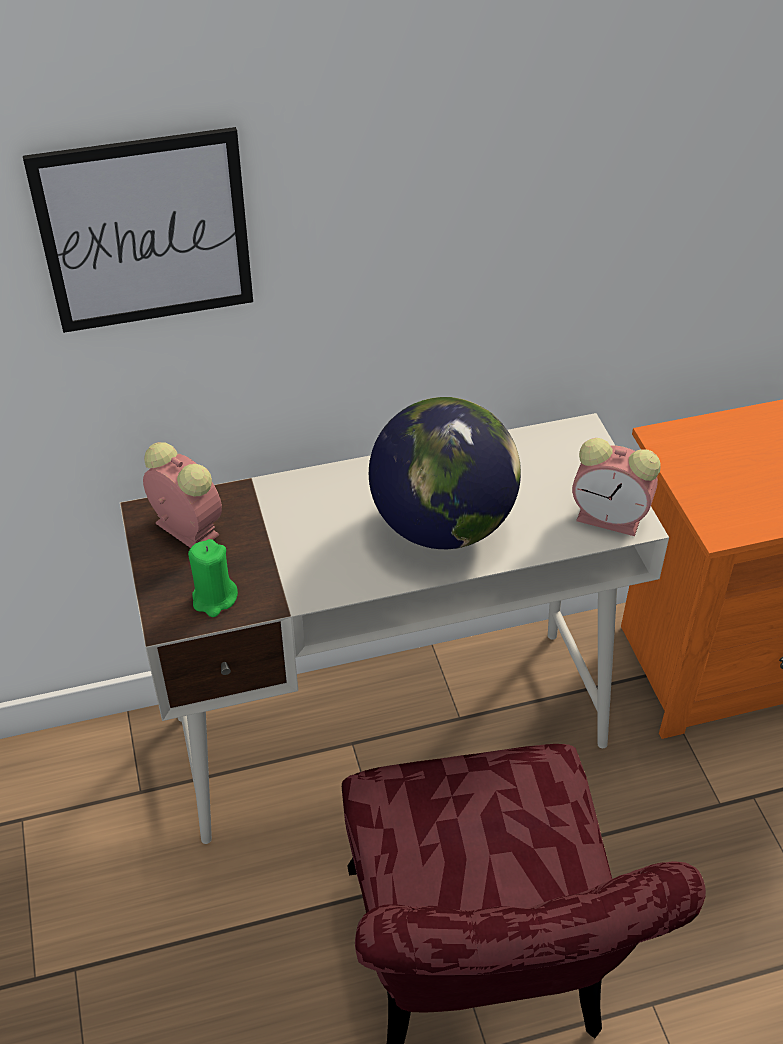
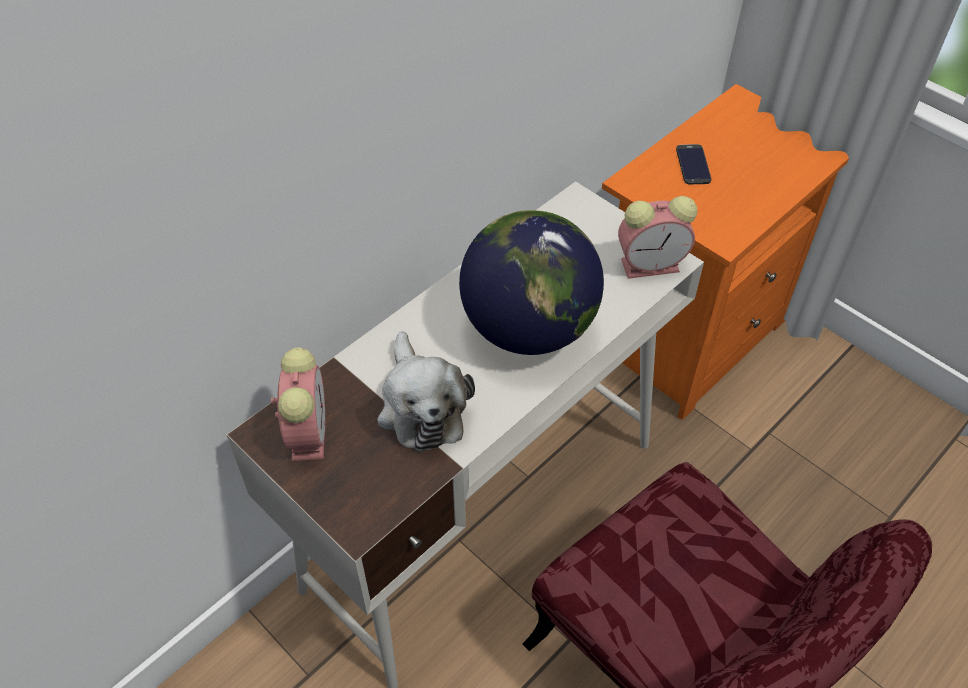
camera: 30 degrees left, 5 degrees up
picture [23,127,253,333] -> none
alarm clock [143,442,222,548] -> alarm clock turned 75 degrees clockwise [271,347,325,461]
green candle [188,539,238,617] -> none
none -> plush toy [377,332,475,452]
none -> phone [676,144,711,185]

